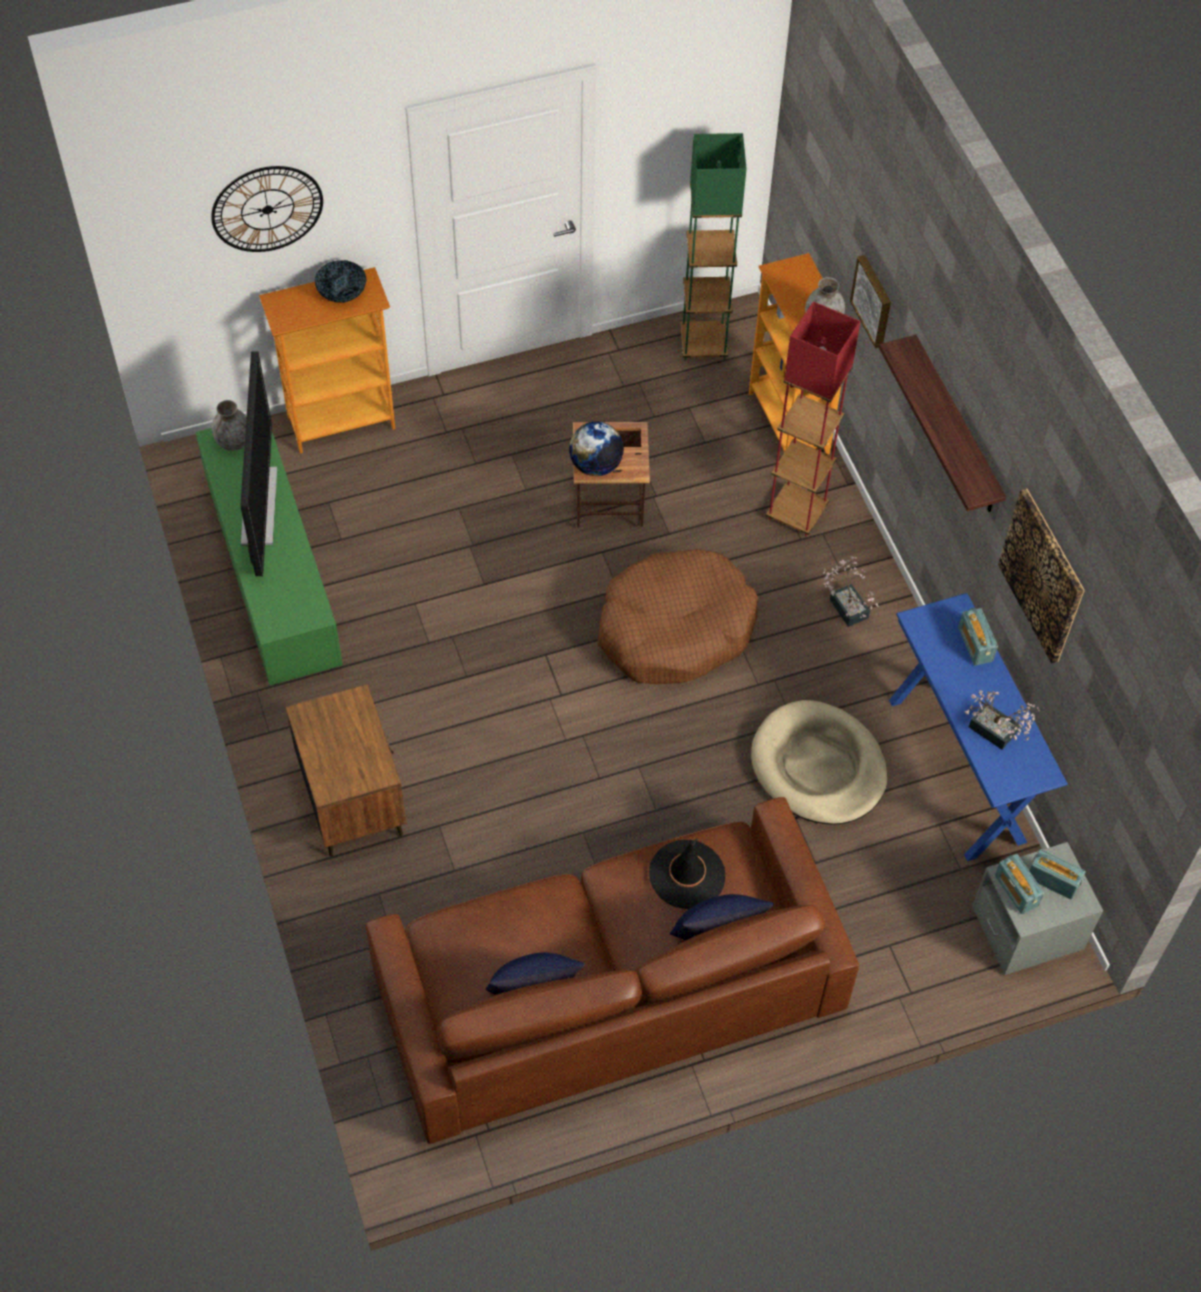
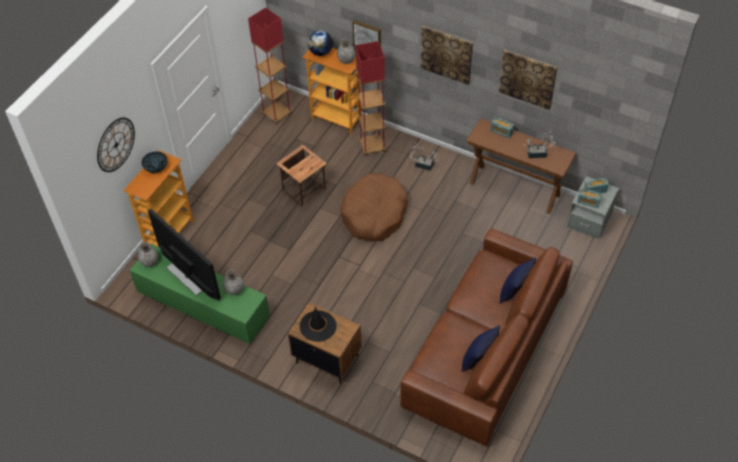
camera: 40 degrees left, 5 degrees down
globe [569,422,624,476] -> globe moved to [308,30,333,56]
black hat [649,838,725,909] -> black hat moved to [300,306,337,342]
green floor lamp [680,133,747,360] -> red floor lamp [248,7,292,124]
beige dog bed [751,700,887,825] -> none
shelf [879,335,1006,512] -> picture [421,26,473,85]
blue console table [889,593,1068,861] -> brown console table [466,118,577,214]
none -> grey vase [223,270,244,295]

